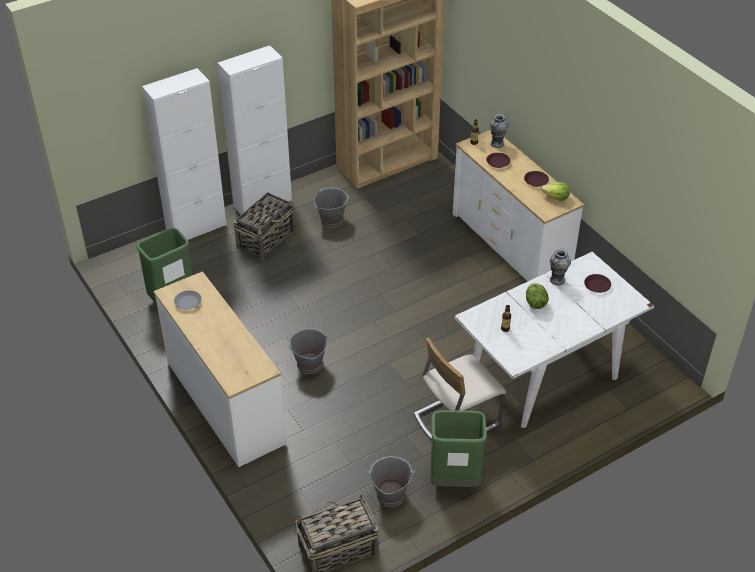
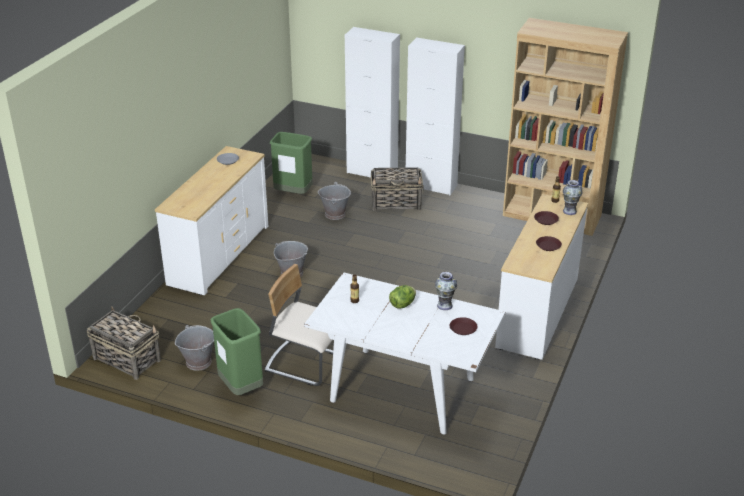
camera: 55 degrees right, 10 degrees down
grey bucket [314,188,349,228] -> grey bucket moved to [318,182,351,220]
lettuce [541,182,570,201] -> none

